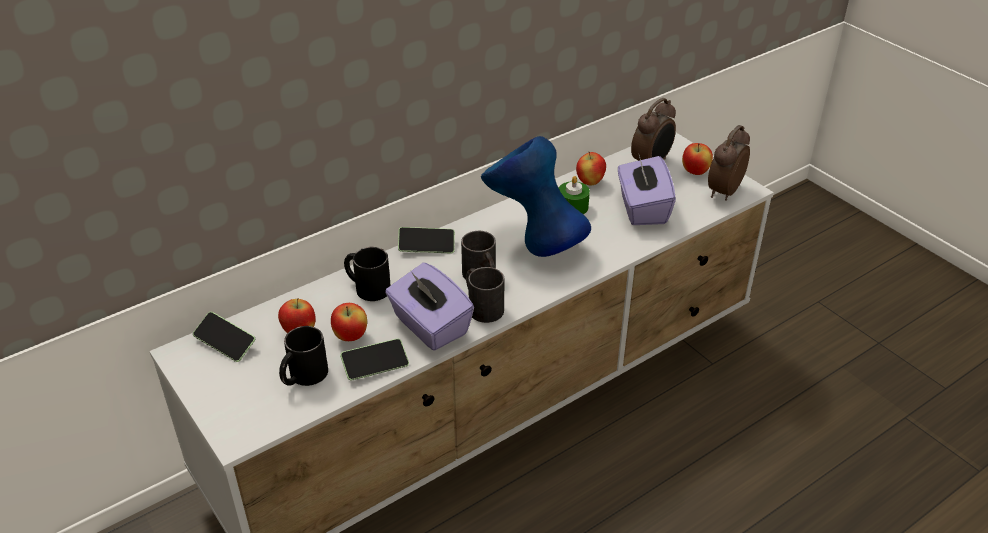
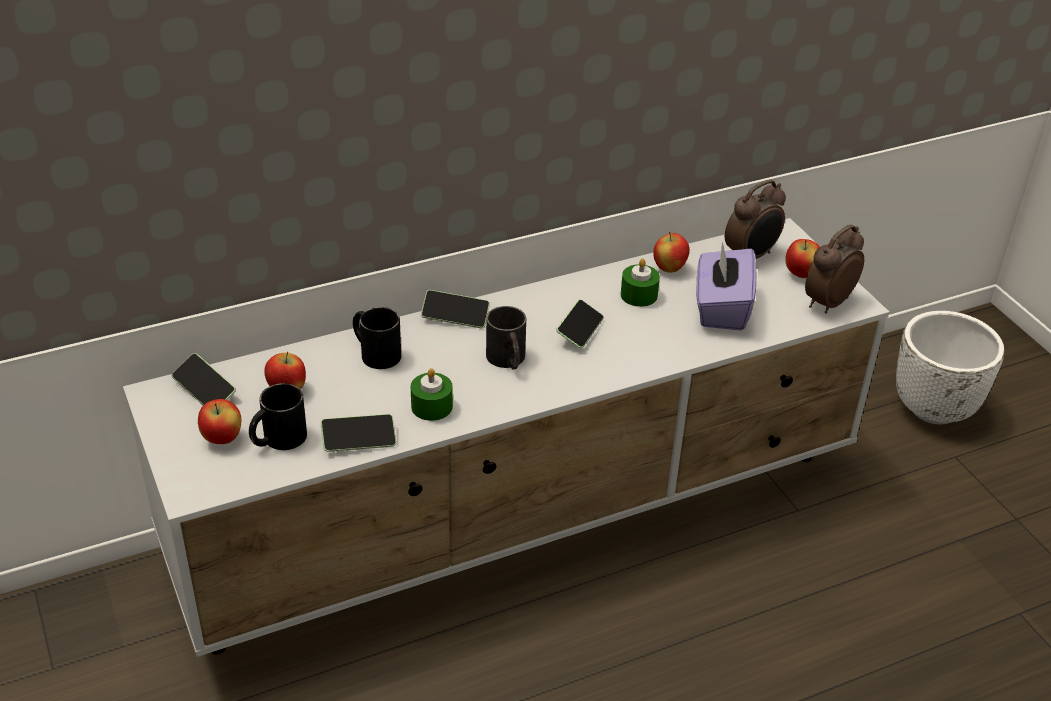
camera: 10 degrees right, 0 degrees up
apple [331,303,367,341] -> apple moved to [198,399,241,444]
purple tissue box [385,263,474,351] -> green candle [411,368,453,421]
black mug [466,267,504,323] -> none
blue vase [481,136,591,257] -> phone [556,299,604,349]
none -> white planter [896,311,1005,424]

